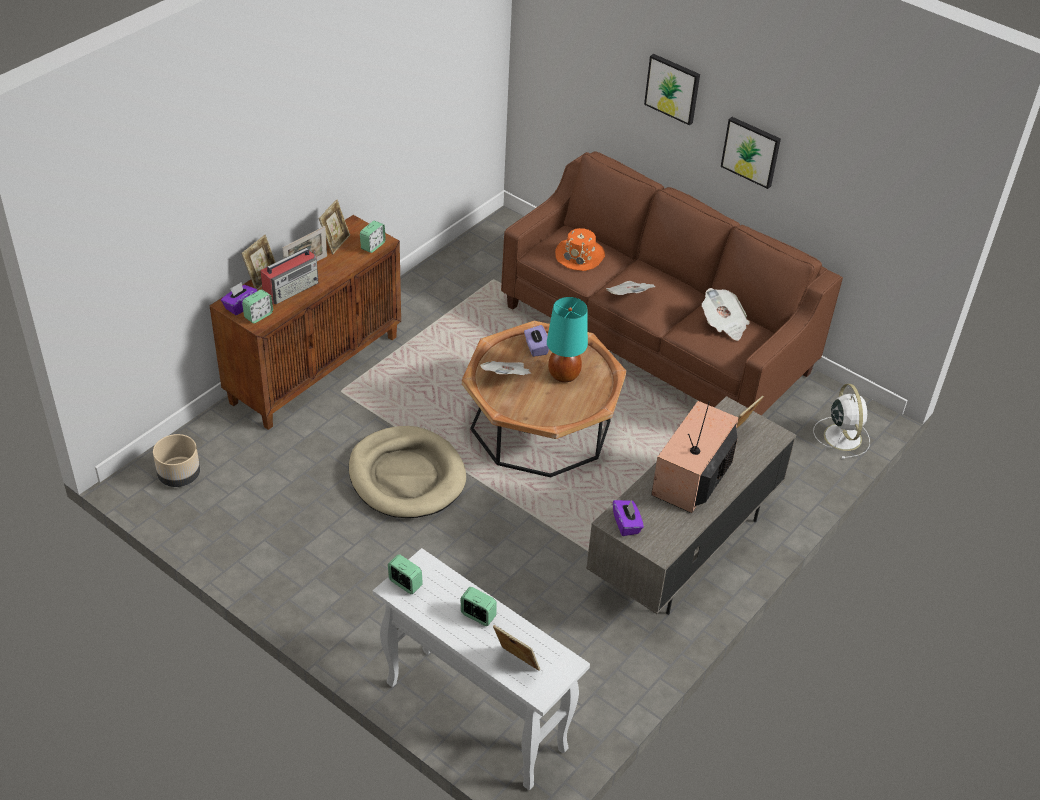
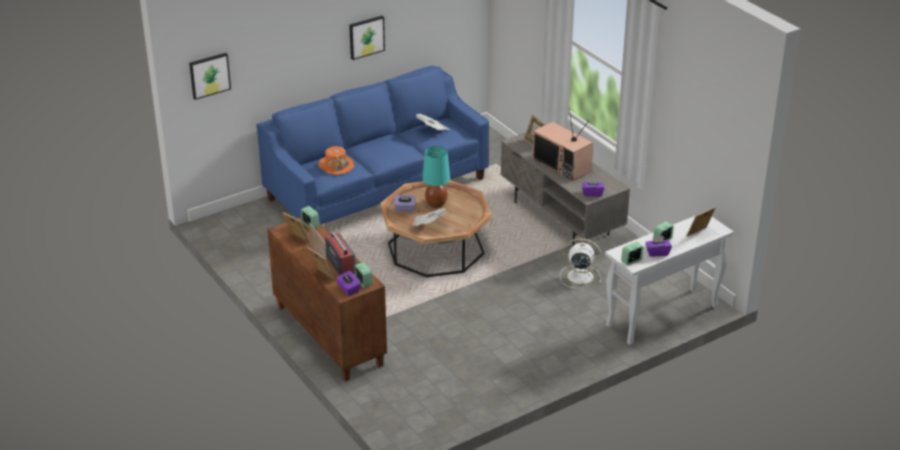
camera: 70 degrees left, 10 degrees down
beige planter [153,434,200,487] -> none
beige dog bed [349,426,466,518] -> none
brown sofa [501,151,843,416] -> blue sofa [257,65,489,224]
newspaper [606,281,655,295] -> none
picture [644,54,700,126] -> picture moved to [189,53,231,100]
white fan [813,384,870,459] -> white fan moved to [560,238,602,288]
none -> purple tissue box [646,236,672,257]

